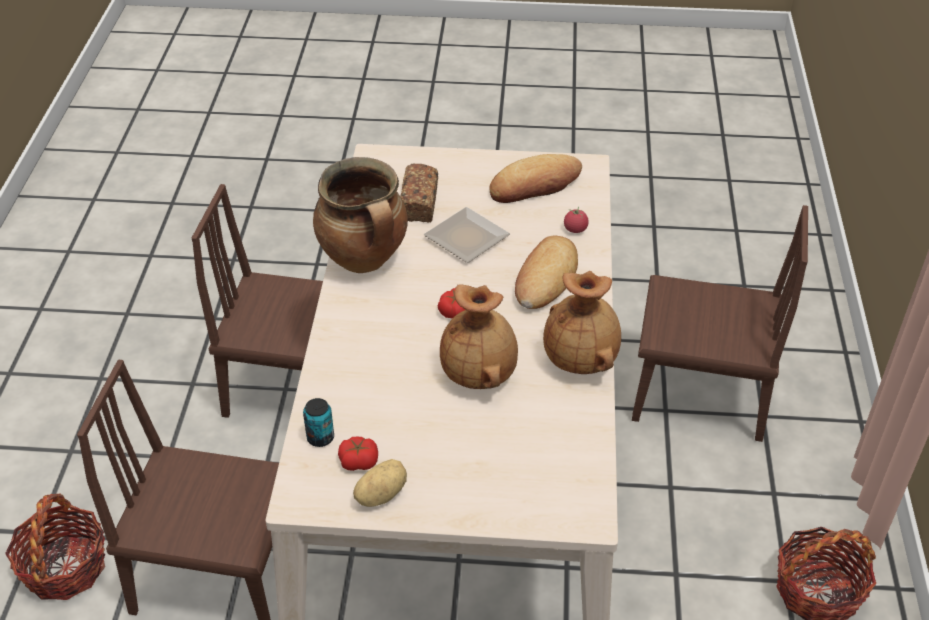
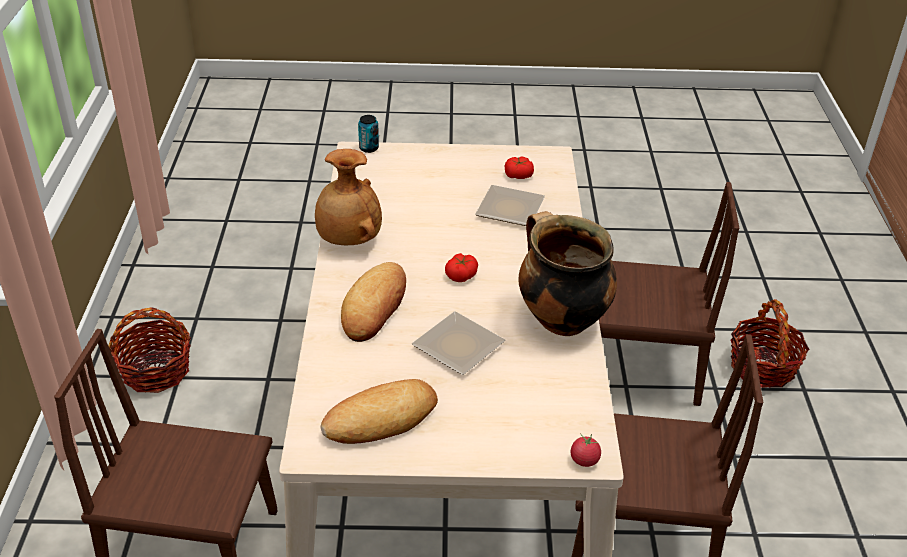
camera: 175 degrees right, 5 degrees down
can [303,398,334,447] -> can moved to [358,115,379,153]
potato [353,459,407,507] -> none
bread [400,164,438,222] -> none
brown vase [440,284,518,389] -> none
tomato [564,207,589,233] -> tomato moved to [571,433,601,467]
none -> plate [475,185,545,226]

